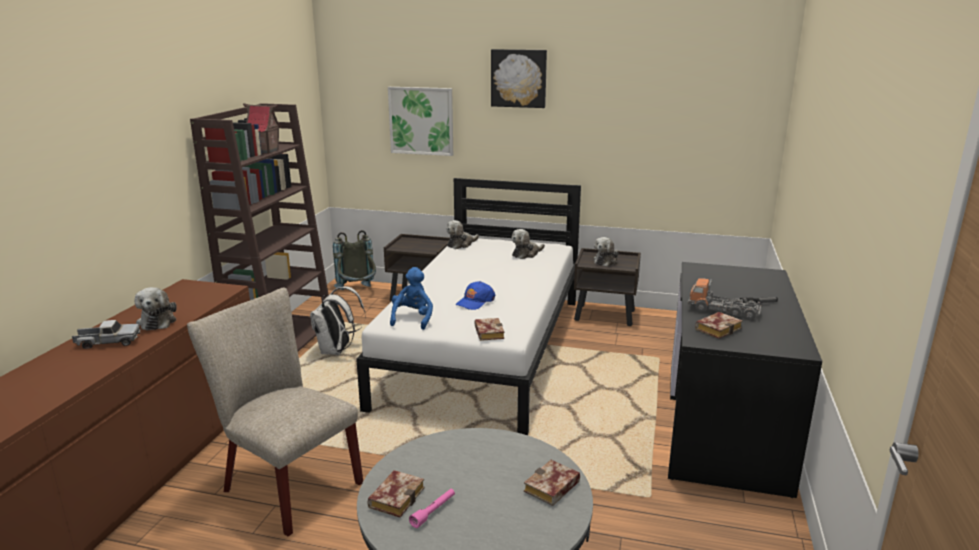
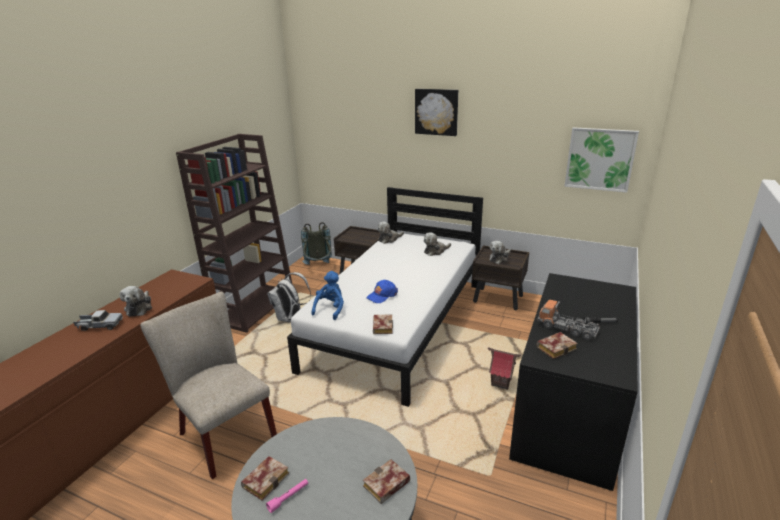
camera: 10 degrees right, 5 degrees up
toy house [243,104,282,154] -> toy house moved to [488,347,521,390]
picture [388,87,453,156] -> picture moved to [564,127,639,193]

